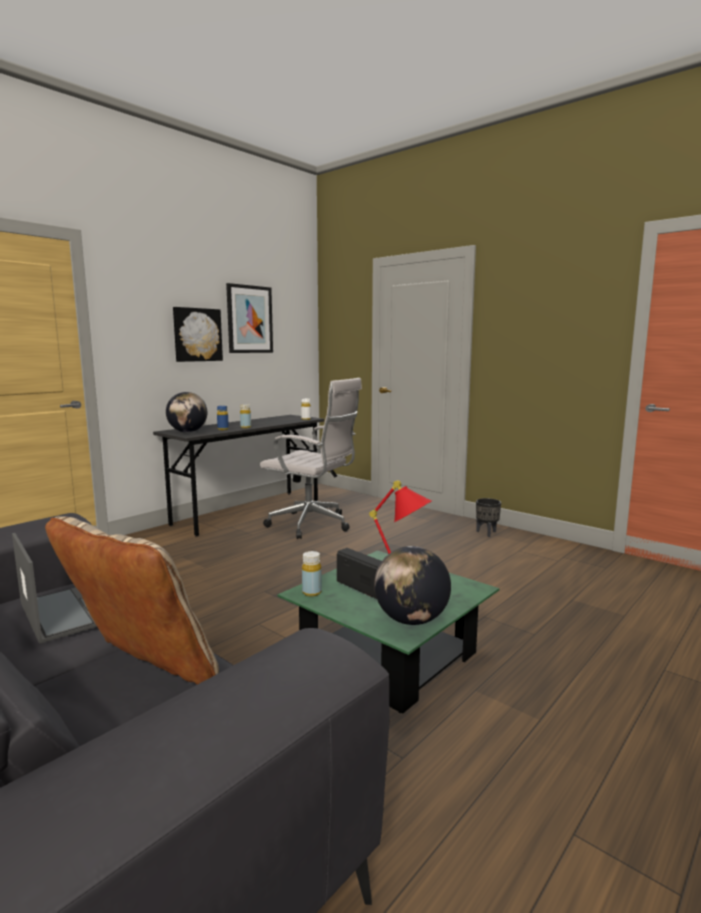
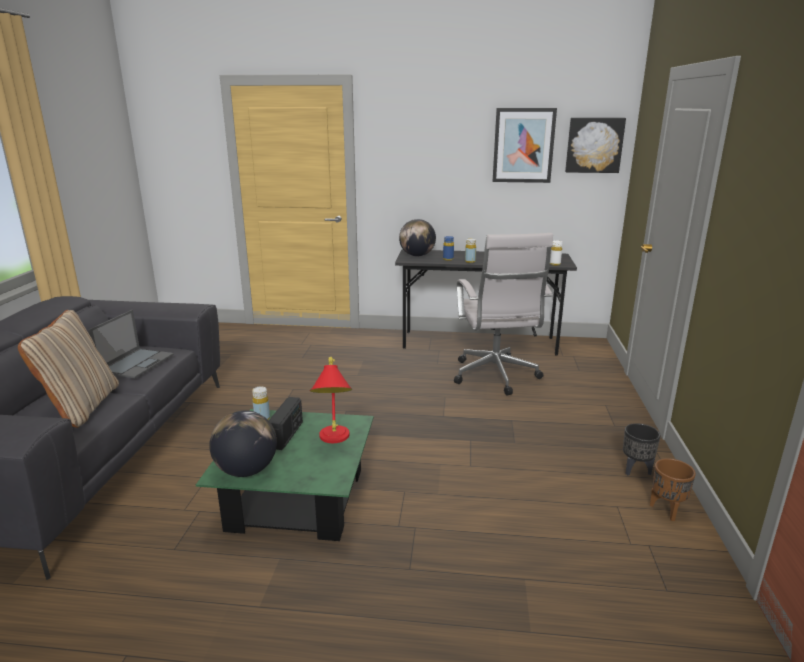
camera: 55 degrees right, 10 degrees up
picture [173,307,223,362] -> picture moved to [565,118,626,173]
none -> brown planter [650,458,696,521]

